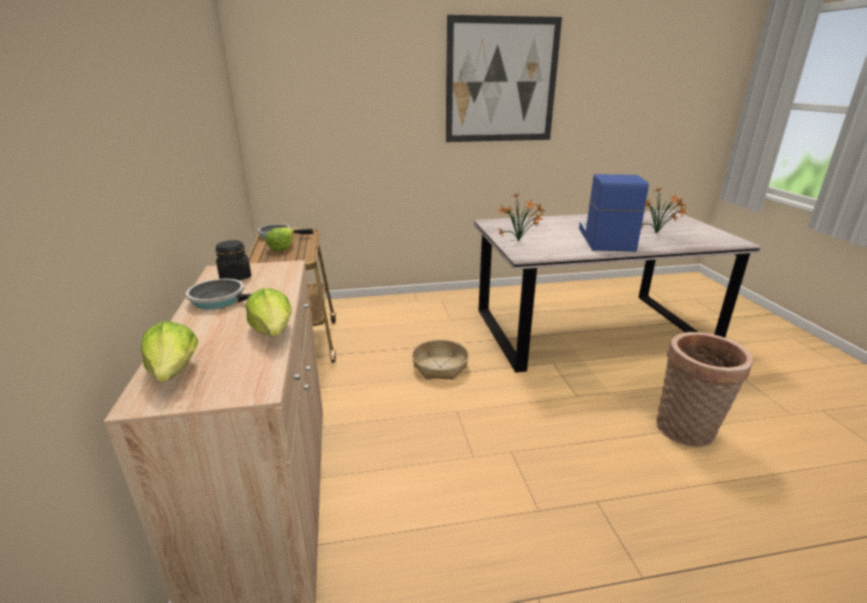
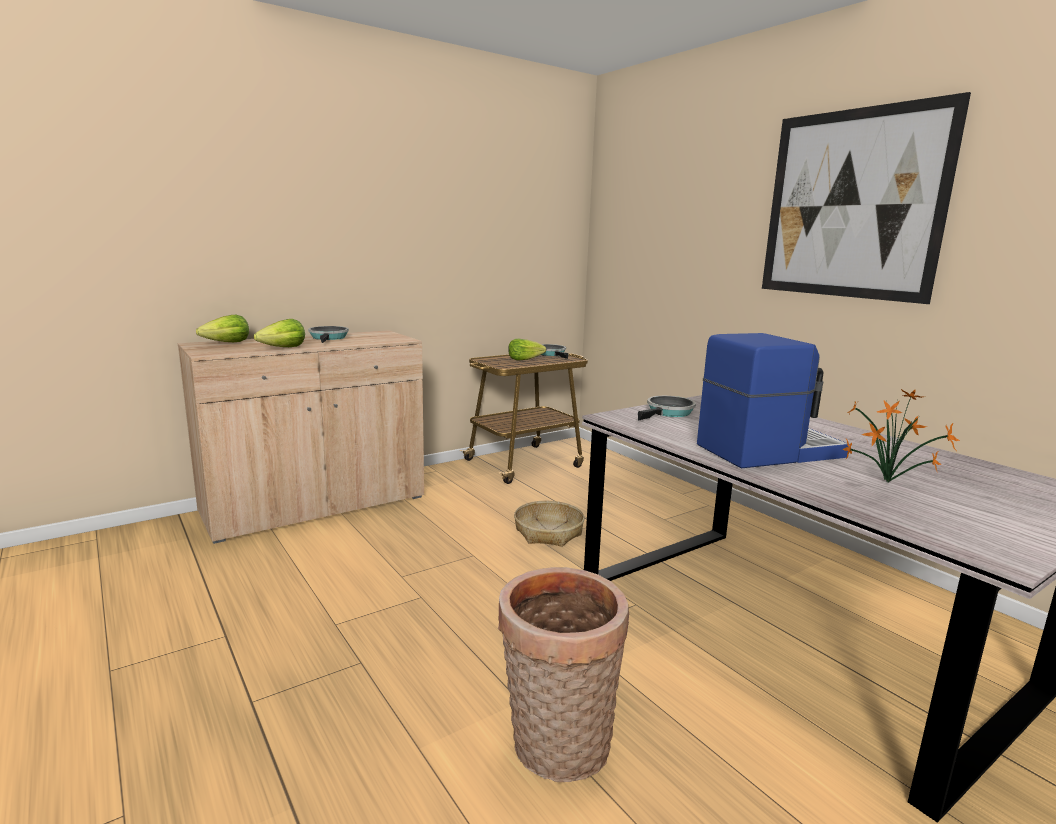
camera: 65 degrees right, 10 degrees down
black jar [215,240,252,280] -> none
potted plant [497,192,545,241] -> frying pan [638,396,696,420]

